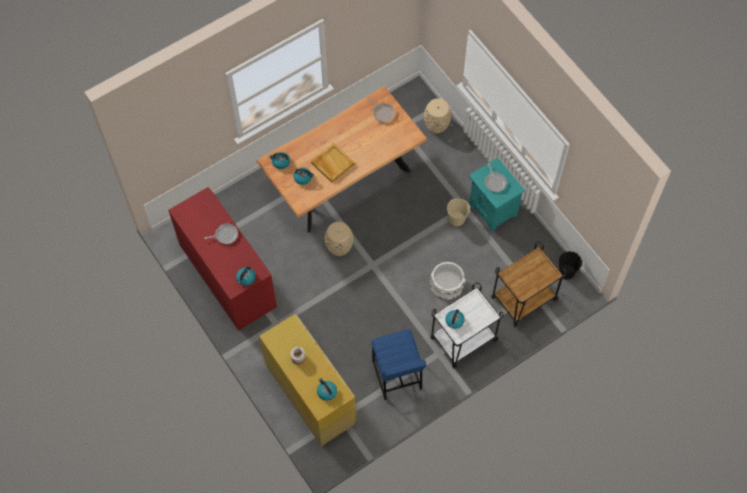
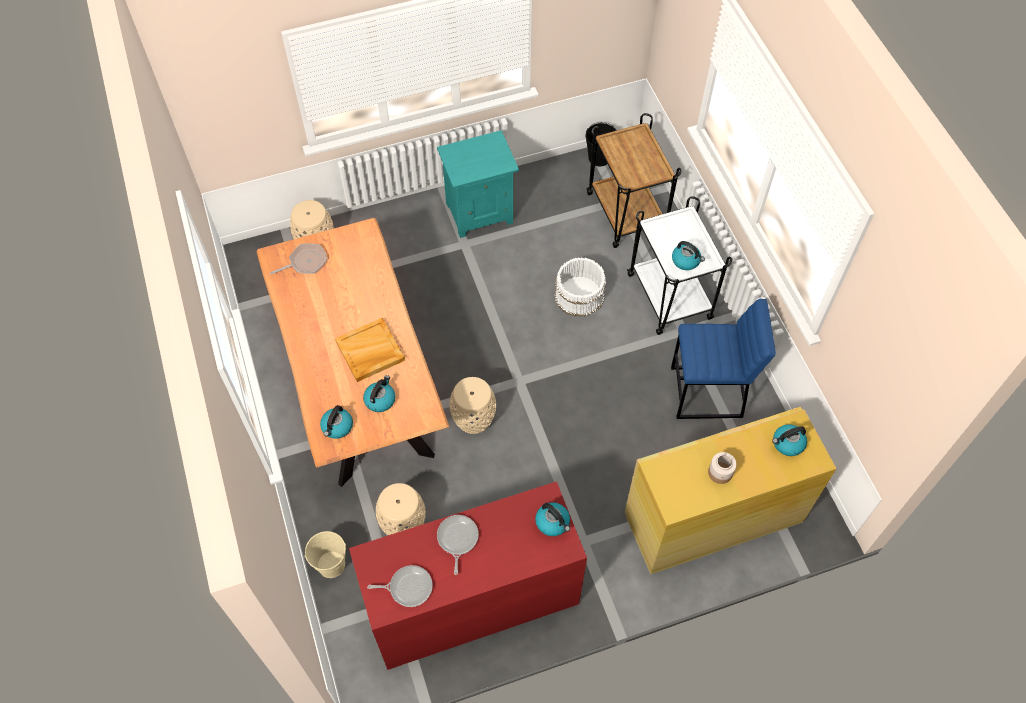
camera: 75 degrees left, 5 degrees down
beige bucket [447,198,470,226] -> beige bucket moved to [304,531,346,578]
frying pan [485,163,507,192] -> frying pan moved to [367,565,433,607]
none -> beige stool [376,483,426,535]

